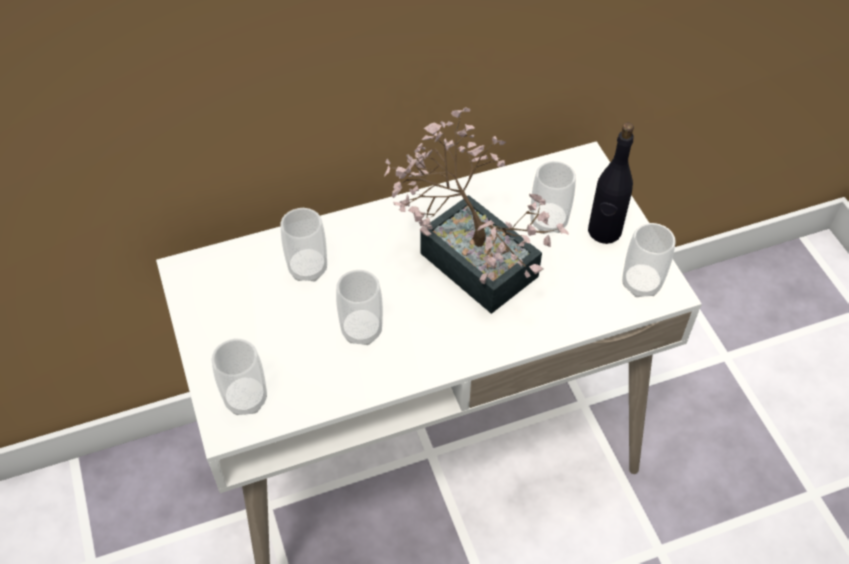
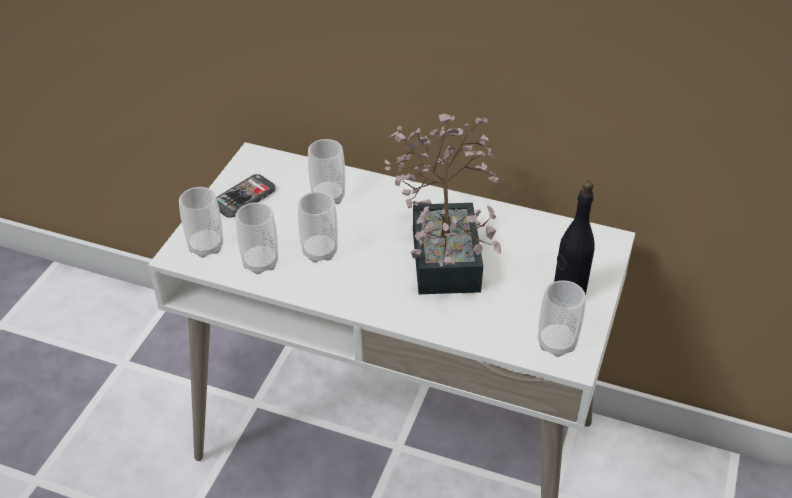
camera: 40 degrees right, 10 degrees down
cup [530,161,576,234] -> cup moved to [236,202,278,274]
none -> phone [216,174,275,217]

